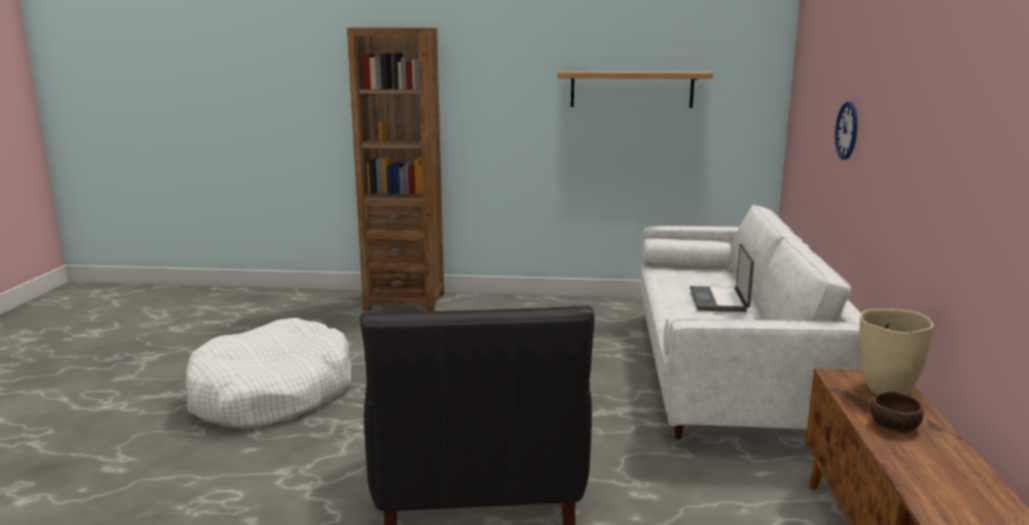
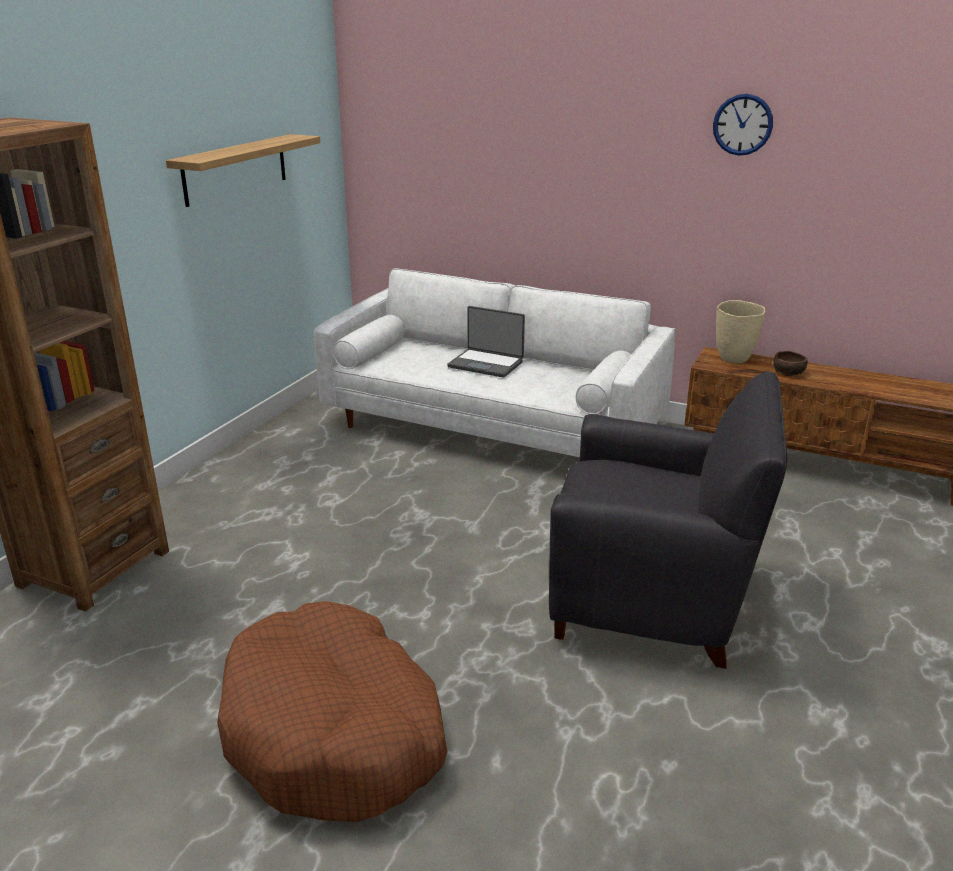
camera: 70 degrees left, 10 degrees up
white dog bed [186,318,351,429] -> brown dog bed [217,601,448,822]
wall clock [835,101,857,160] -> wall clock moved to [713,94,773,156]

